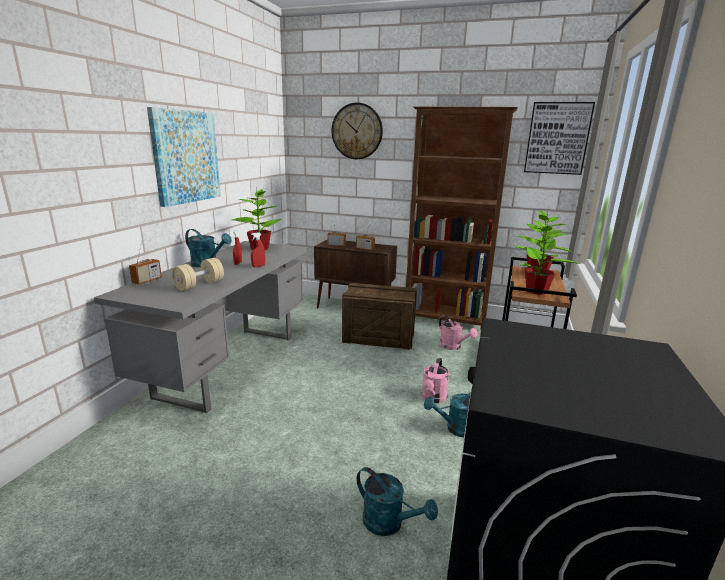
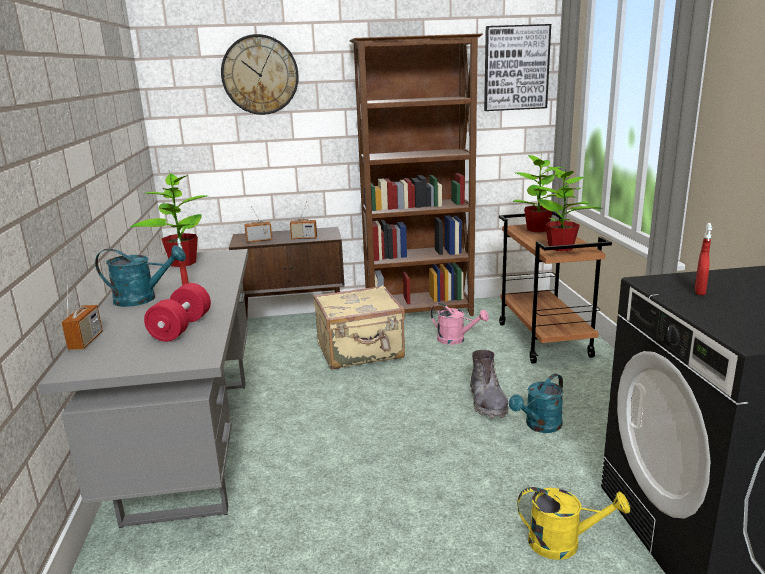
camera: 25 degrees left, 0 degrees up
picture [147,107,221,207] -> none
beige dumbbell [172,258,224,291] -> red dumbbell [144,283,211,342]
red spray bottle [251,232,265,267] -> red spray bottle moved to [695,223,712,295]
crate [342,283,417,350] -> beige suitcase [313,285,405,369]
turquoise watering can [357,467,438,536] -> yellow watering can [517,487,630,560]
pink watering can [422,358,449,403] -> grey boot [470,350,509,419]

